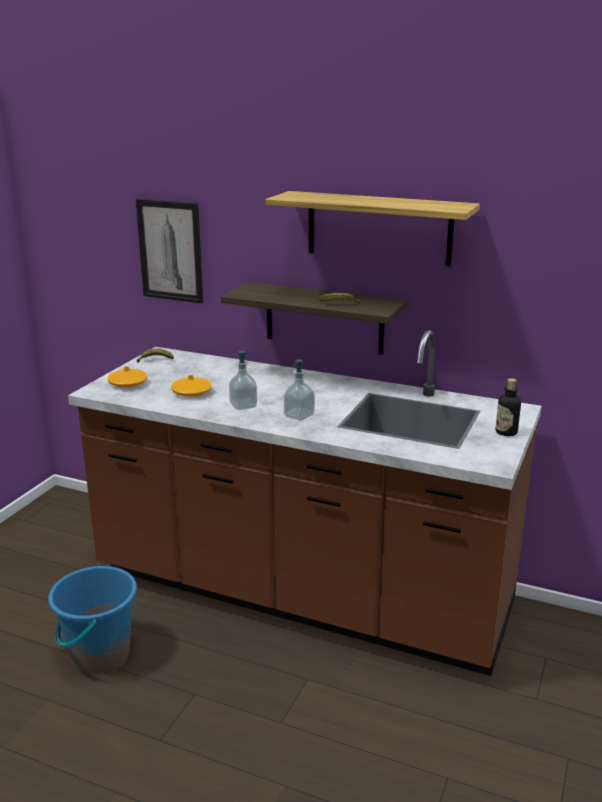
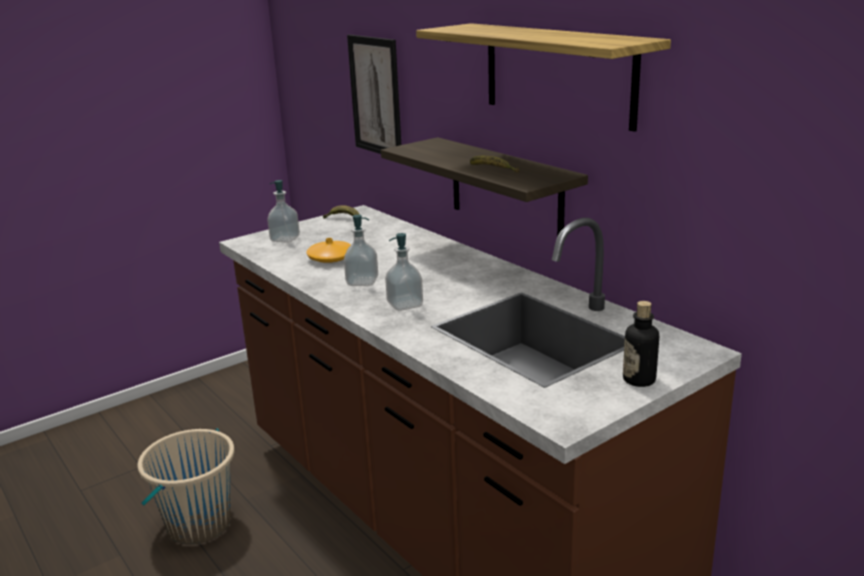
camera: 30 degrees right, 0 degrees up
blue bucket [48,565,137,673] -> beige bucket [137,429,235,544]
orange vase [107,367,147,388] -> soap dispenser [267,180,300,243]

